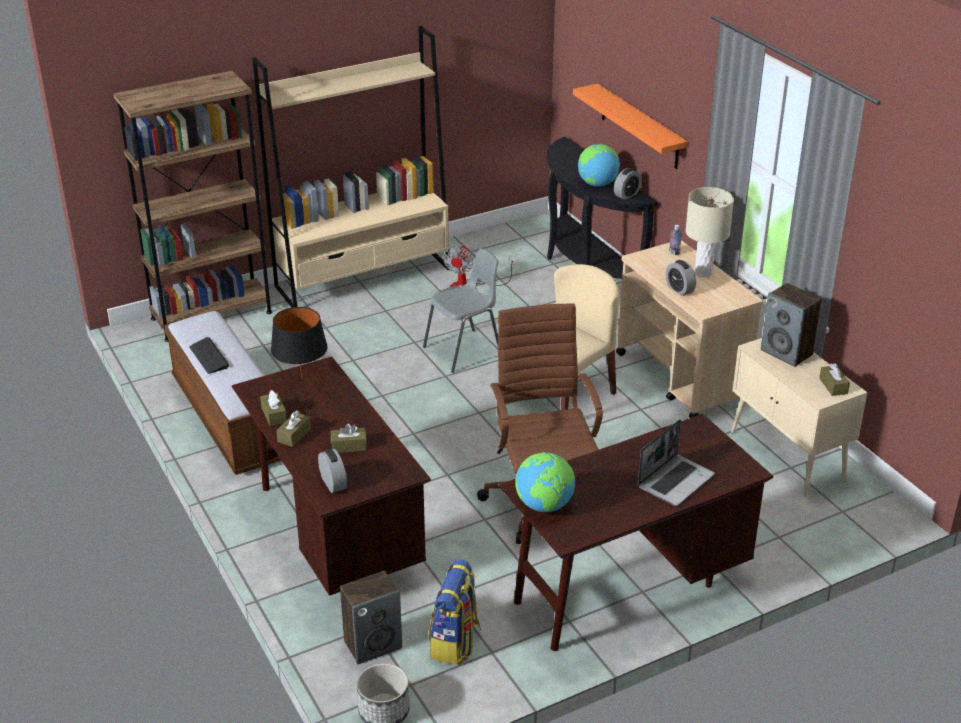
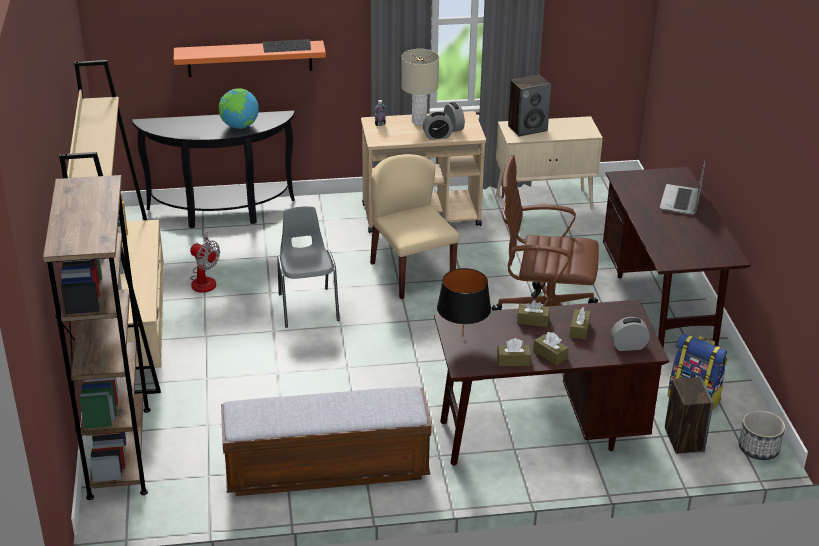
camera: 70 degrees left, 0 degrees up
keyboard [189,337,229,374] -> keyboard moved to [262,39,311,53]
globe [515,452,575,512] -> none
alarm clock [614,168,642,200] -> alarm clock moved to [444,102,465,132]
laptop [638,419,715,506] -> laptop turned 135 degrees counterclockwise [660,162,705,215]
brown tissue box [819,363,850,396] -> brown tissue box moved to [517,300,550,327]

